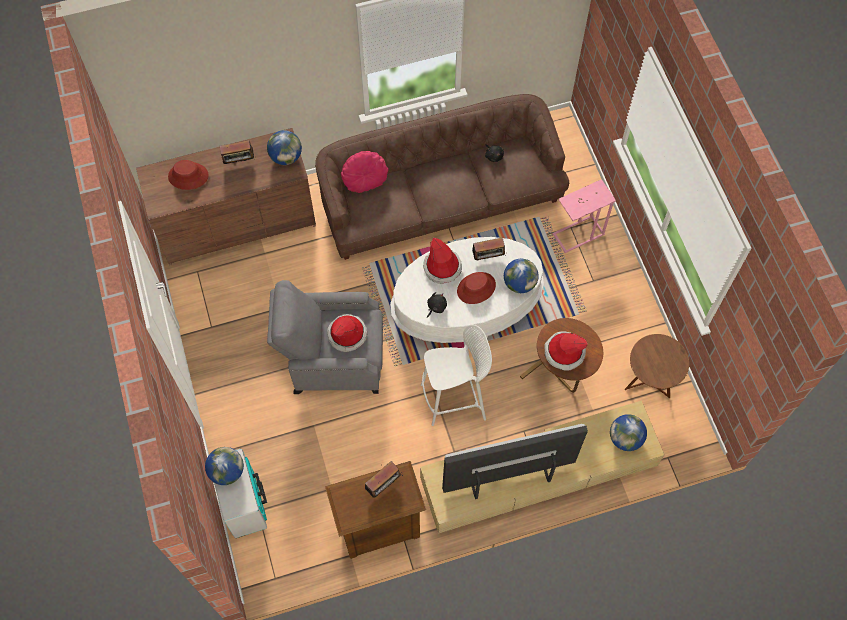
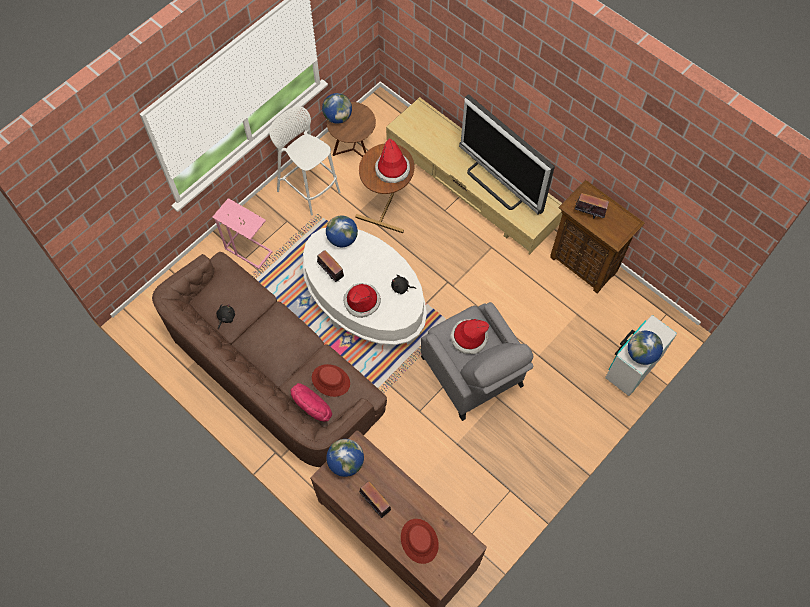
camera: 120 degrees left, 0 degrees up
white stool [421,325,492,426] -> white stool moved to [269,106,340,215]
red hat [457,272,496,304] -> red hat moved to [312,364,350,397]
globe [610,414,647,451] -> globe moved to [322,93,352,124]

